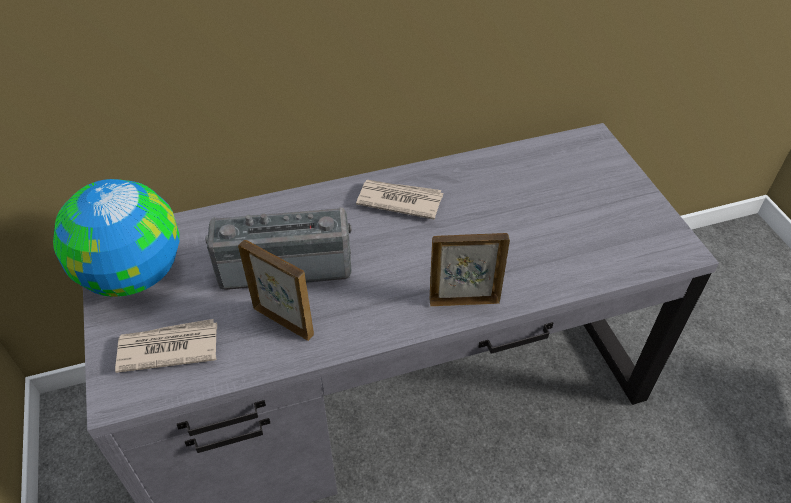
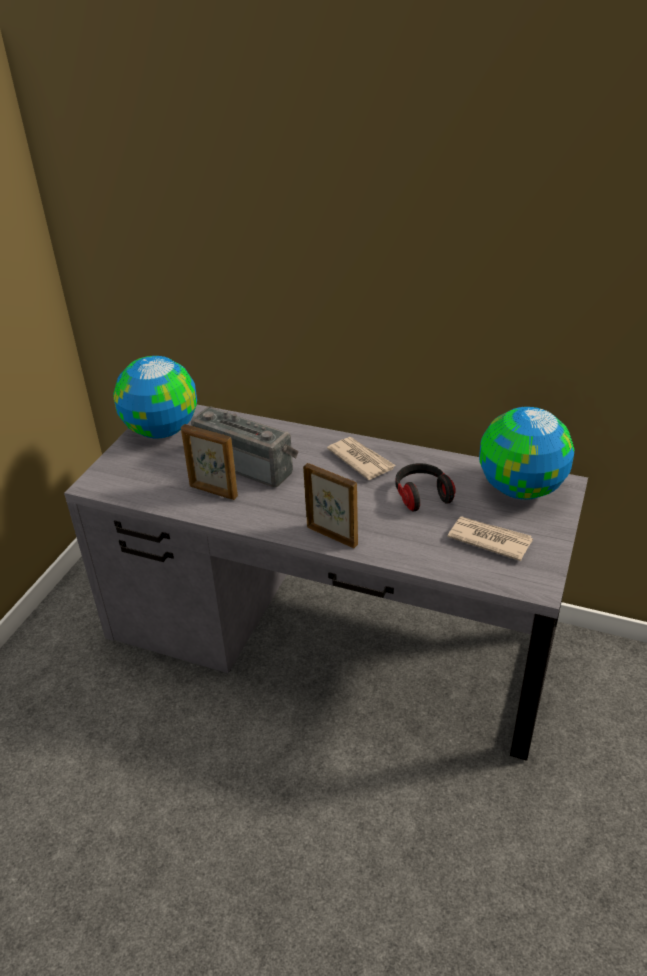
camera: 40 degrees right, 10 degrees down
newspaper [115,319,217,373] -> newspaper moved to [447,516,533,561]
picture frame [238,240,314,341] -> picture frame turned 135 degrees clockwise [181,424,238,500]
none -> headphones [395,463,456,511]
none -> globe [479,407,574,500]

